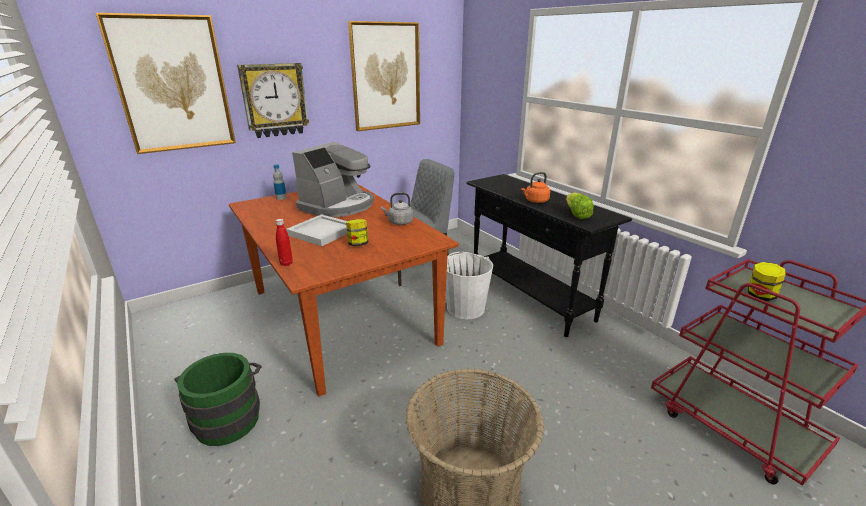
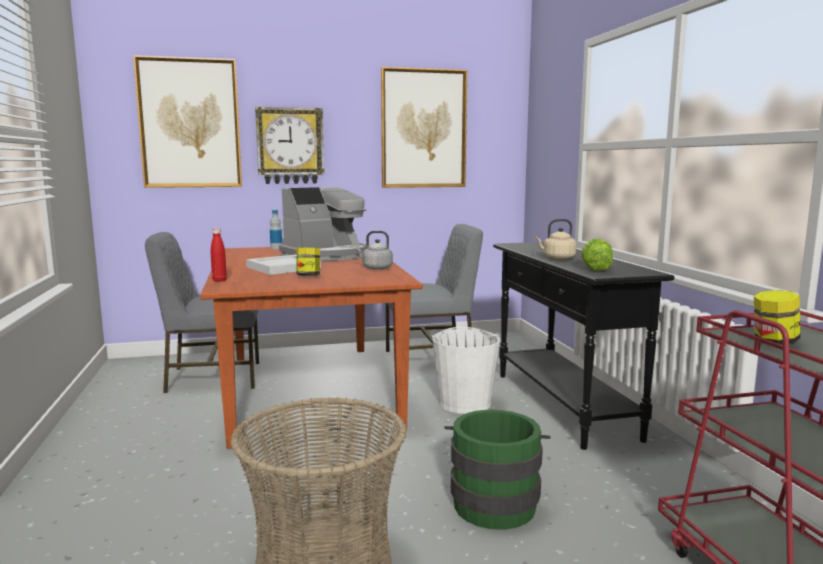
camera: 20 degrees right, 15 degrees down
green bucket [174,353,261,446] -> green bucket moved to [444,410,550,530]
orange kettle [521,172,550,203] -> beige kettle [535,219,576,259]
none -> grey chair [145,232,259,393]

